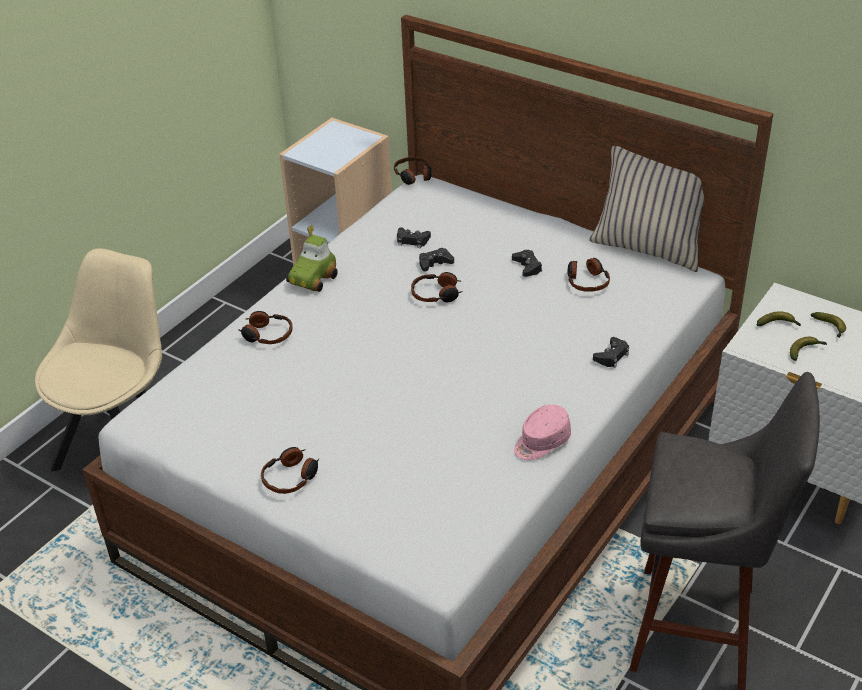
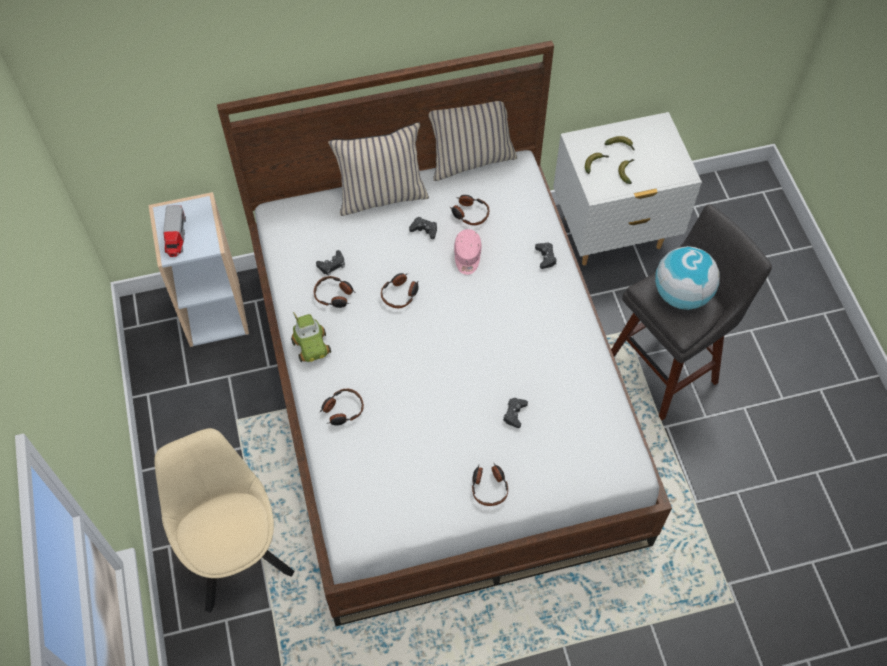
camera: 50 degrees left, 20 degrees up
headphones [394,157,431,185] -> headphones moved to [314,276,356,308]
black game controller [419,248,454,272] -> black game controller moved to [503,398,528,428]
pink cap [514,404,571,460] -> pink cap moved to [454,229,482,275]
none -> toy truck [163,205,186,257]
none -> beige pillow [328,122,429,216]
none -> globe [655,246,720,310]

